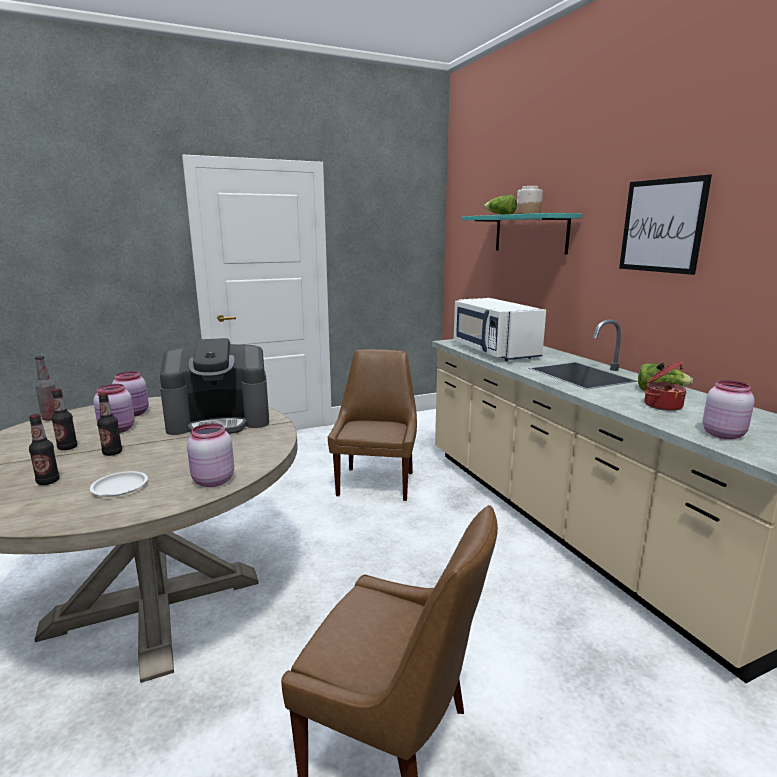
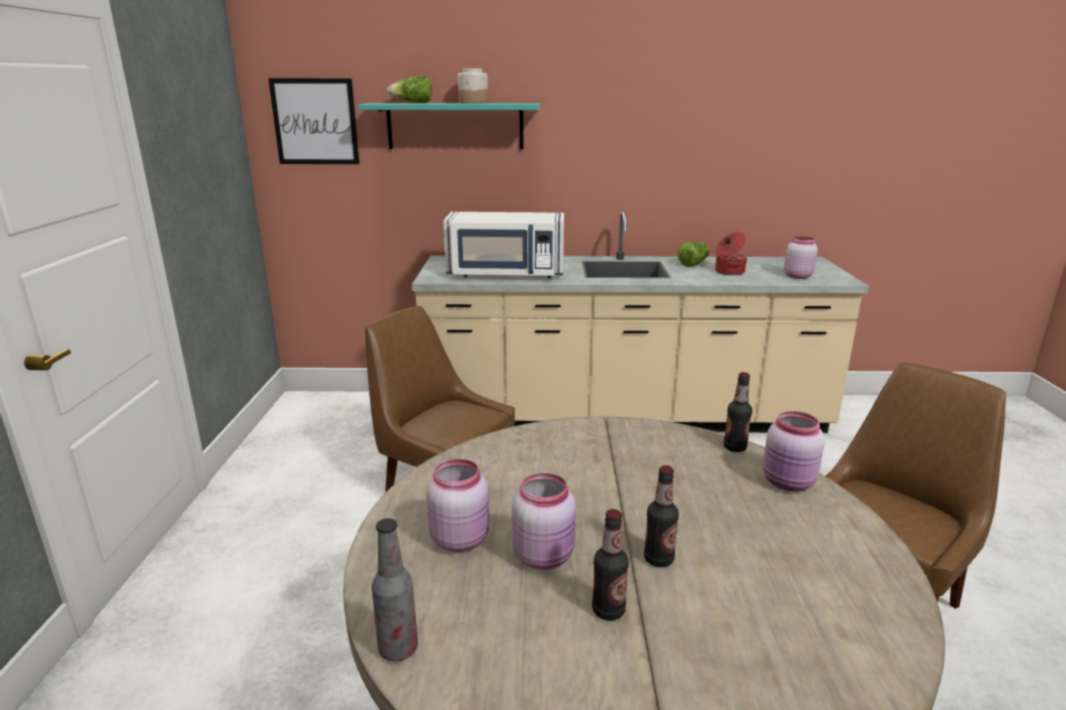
camera: 65 degrees left, 5 degrees up
bottle [29,414,60,485] -> bottle moved to [723,372,752,452]
white plate [90,471,148,496] -> none
coffee machine [160,338,269,435] -> none
picture [619,175,712,275] -> picture moved to [268,78,360,164]

